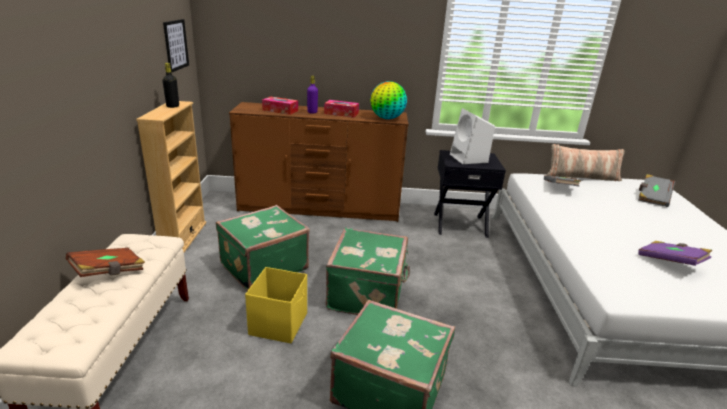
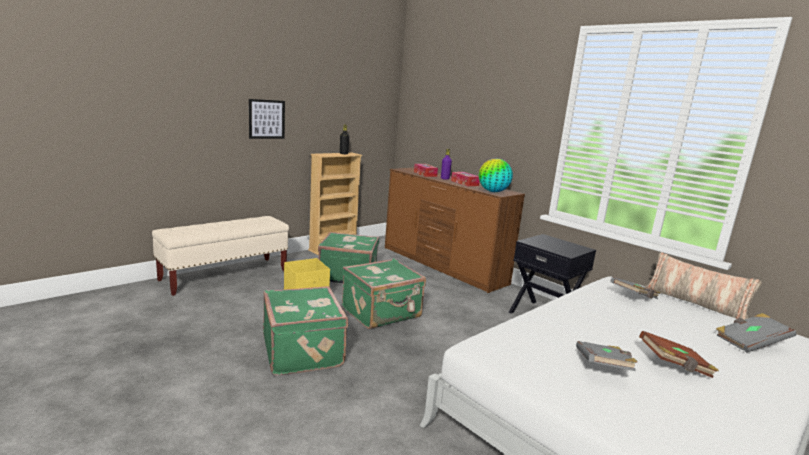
camera: 45 degrees right, 10 degrees down
brown book [66,248,145,277] -> brown book moved to [639,331,719,378]
picture [163,19,189,73] -> picture moved to [249,99,285,139]
white speaker [450,108,495,164] -> none
purple book [638,241,712,266] -> grey book [576,341,637,371]

